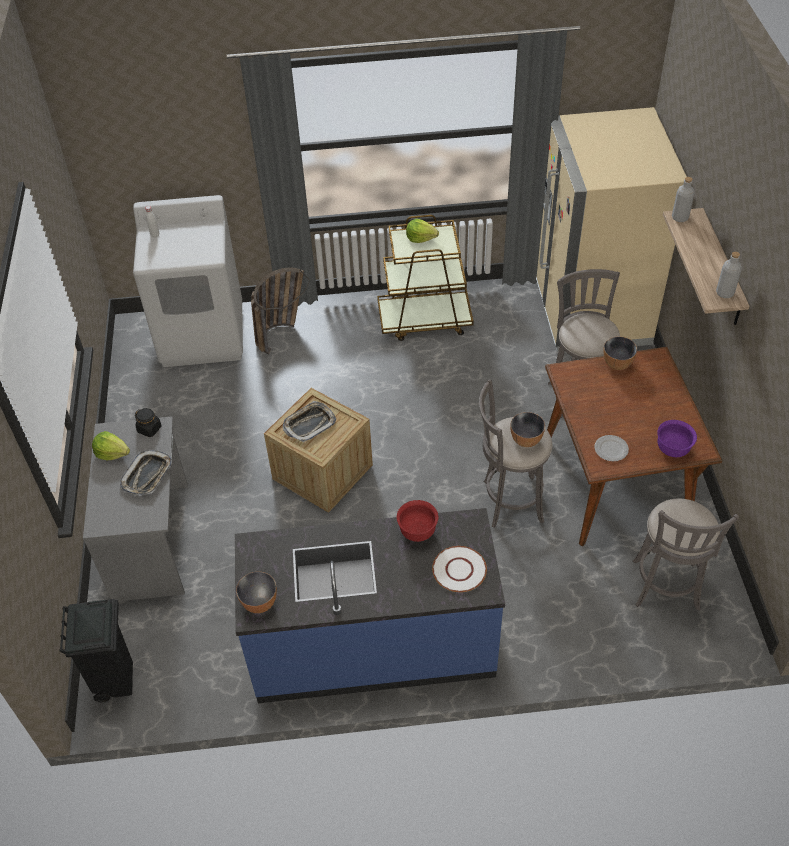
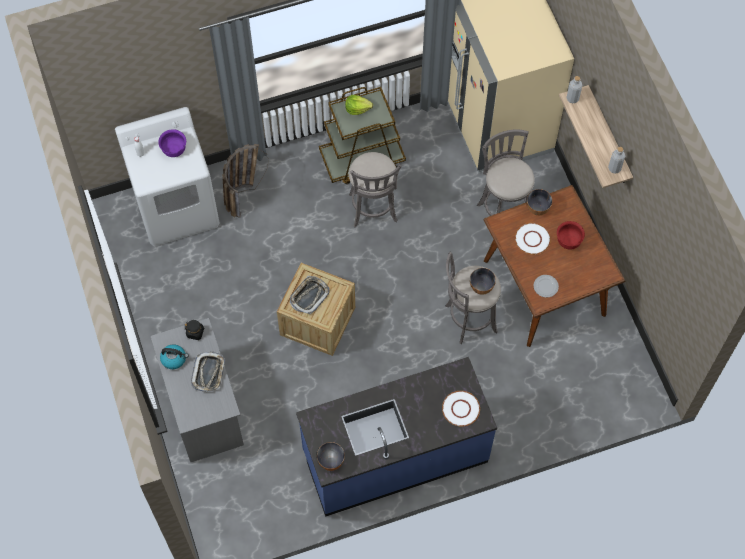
camera: 15 degrees left, 15 degrees up
black trash can [59,599,133,702] -> none
lettuce [92,431,130,460] -> kettle [160,345,189,369]
red bowl [397,500,438,542] -> red bowl moved to [557,221,585,249]
grey stool [633,499,739,611] -> grey stool moved to [349,152,402,227]
purple bowl [657,420,697,457] -> purple bowl moved to [158,129,186,157]
none -> white plate [515,223,551,255]

